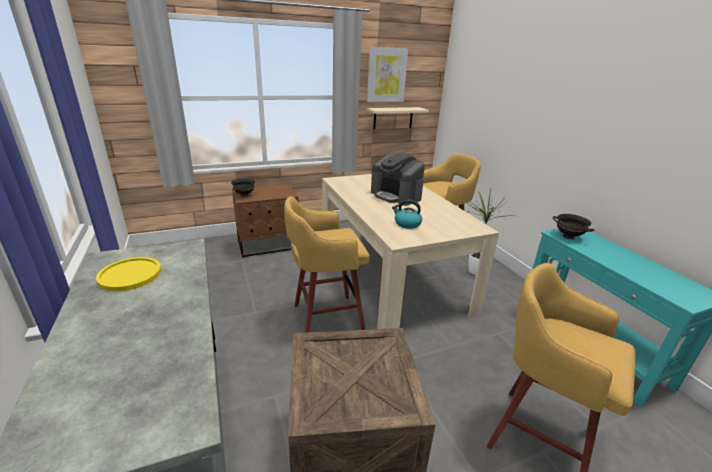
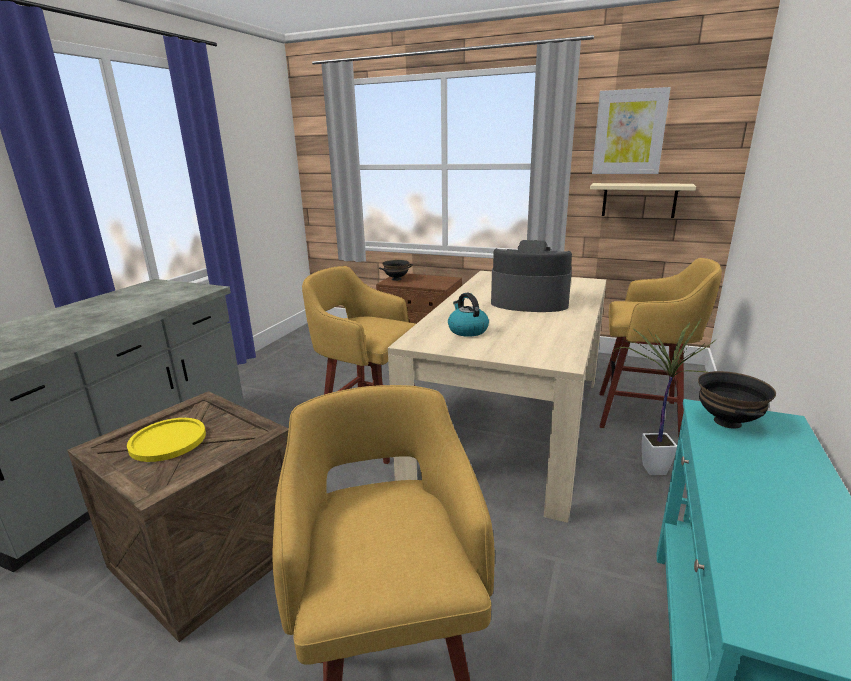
camera: 45 degrees right, 5 degrees down
yellow plate [96,257,161,292] -> yellow plate moved to [127,418,206,462]
coffee machine [371,153,425,206] -> coffee machine turned 105 degrees clockwise [491,240,572,312]

